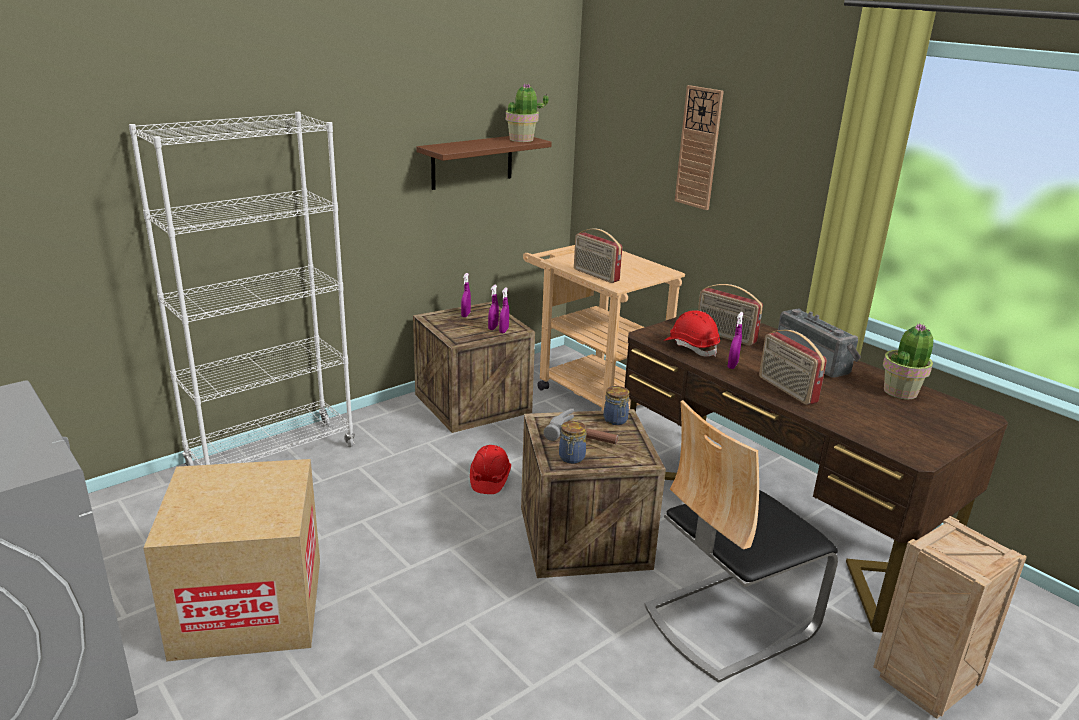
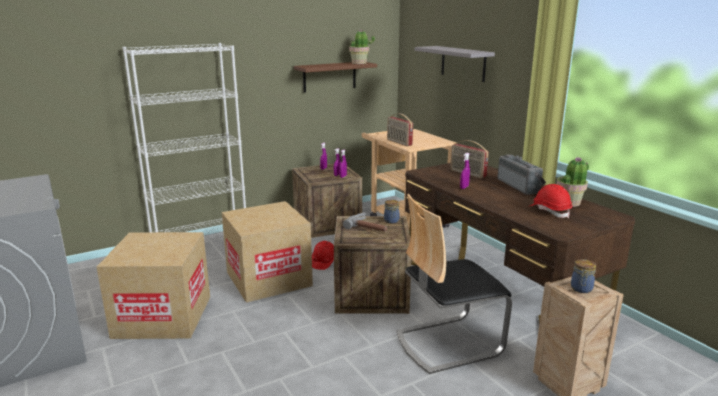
camera: 10 degrees right, 5 degrees down
jar [559,421,586,464] -> jar moved to [571,259,596,293]
red hard hat [664,310,720,357] -> red hard hat moved to [530,184,572,218]
wall clock [675,85,724,210] -> grey shelf [414,46,495,82]
radio [759,330,827,405] -> none
none -> cardboard box [222,201,313,303]

